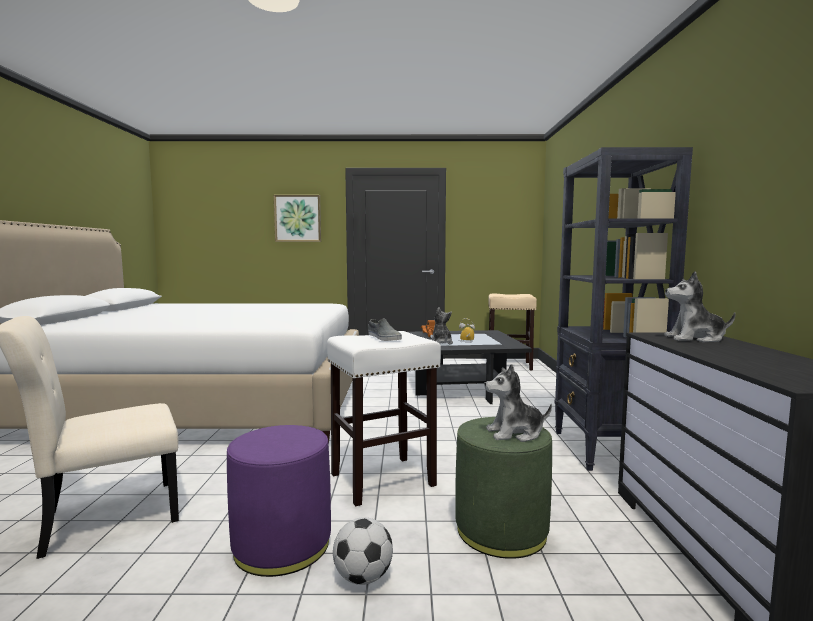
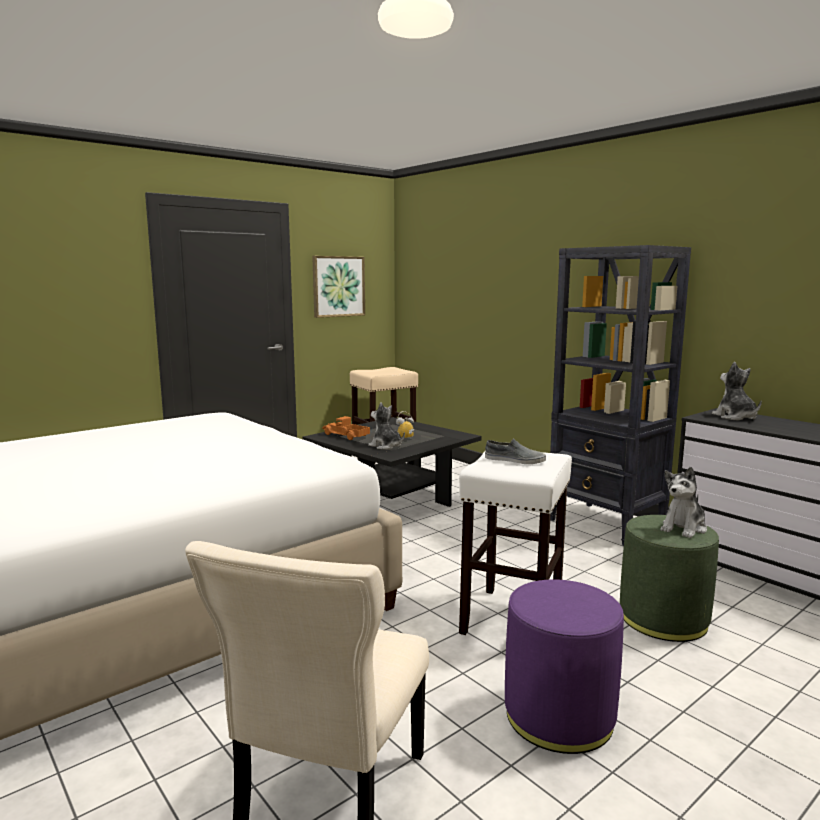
camera: 40 degrees left, 5 degrees up
picture [274,195,321,242] -> picture moved to [312,256,365,318]
football [333,517,393,585] -> none
plush toy [664,271,736,343] -> plush toy turned 105 degrees clockwise [712,362,762,421]

